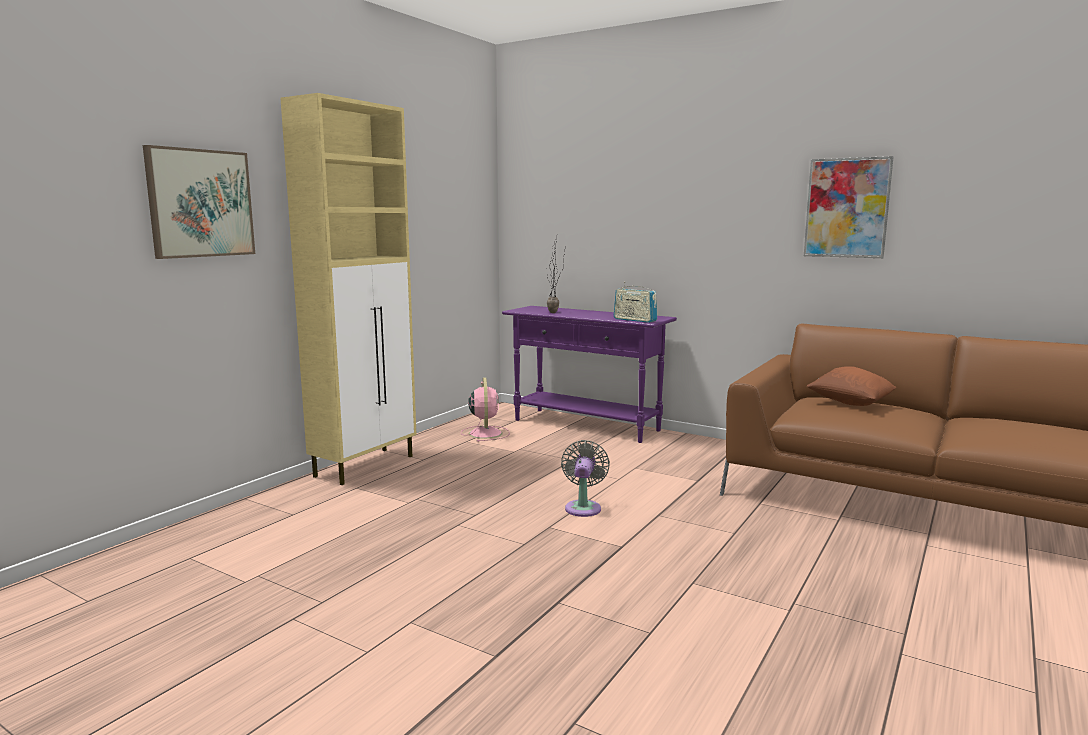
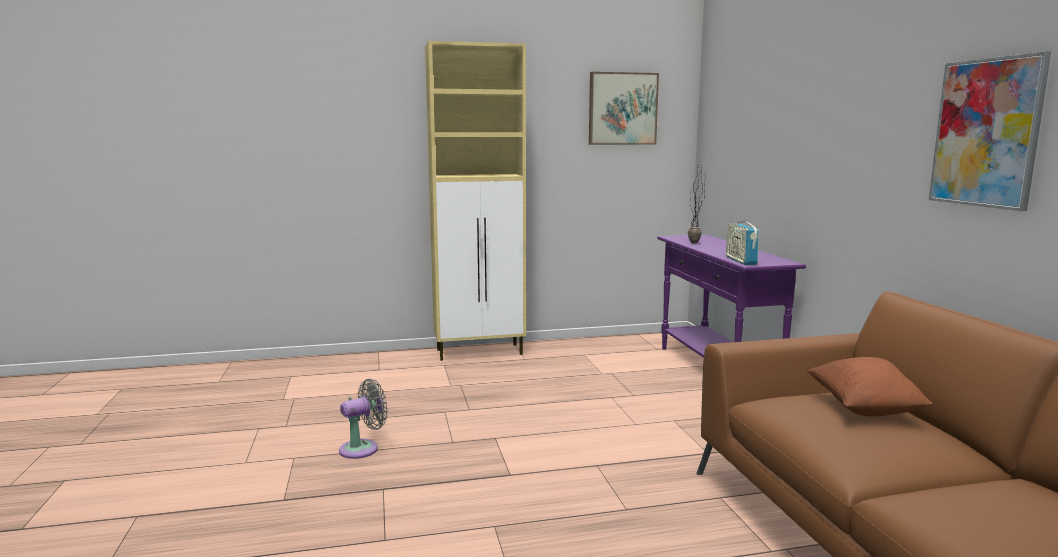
camera: 45 degrees right, 0 degrees up
picture [143,145,255,259] -> picture moved to [589,72,659,145]
pink fan [461,378,510,442] -> none
grey fan [561,440,610,517] -> grey fan moved to [339,379,388,459]

